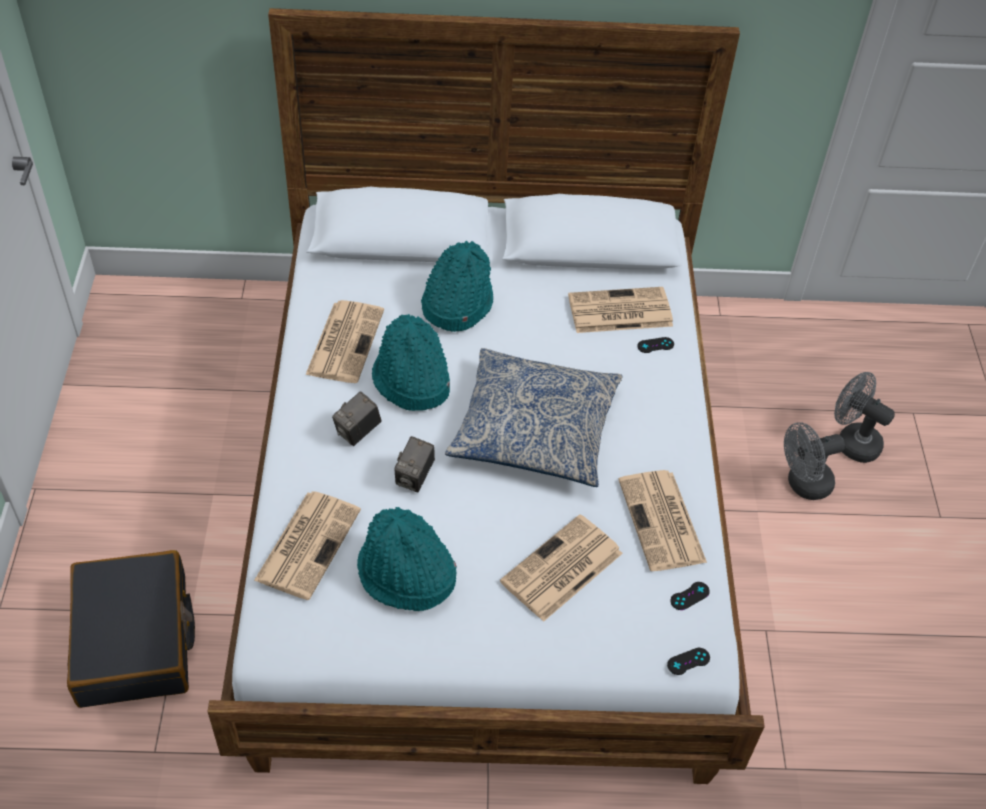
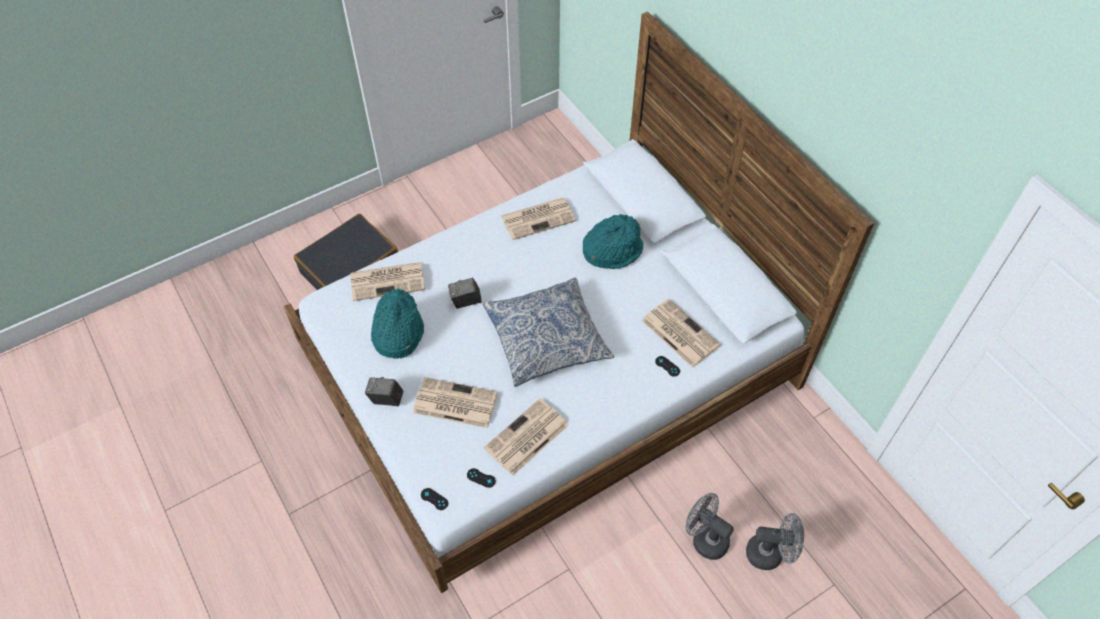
camera: 60 degrees right, 5 degrees up
camera [332,391,382,446] -> camera moved to [365,377,403,406]
turquoise hat [372,314,450,411] -> none
grey fan [834,372,895,463] -> grey fan turned 90 degrees clockwise [746,513,804,570]

